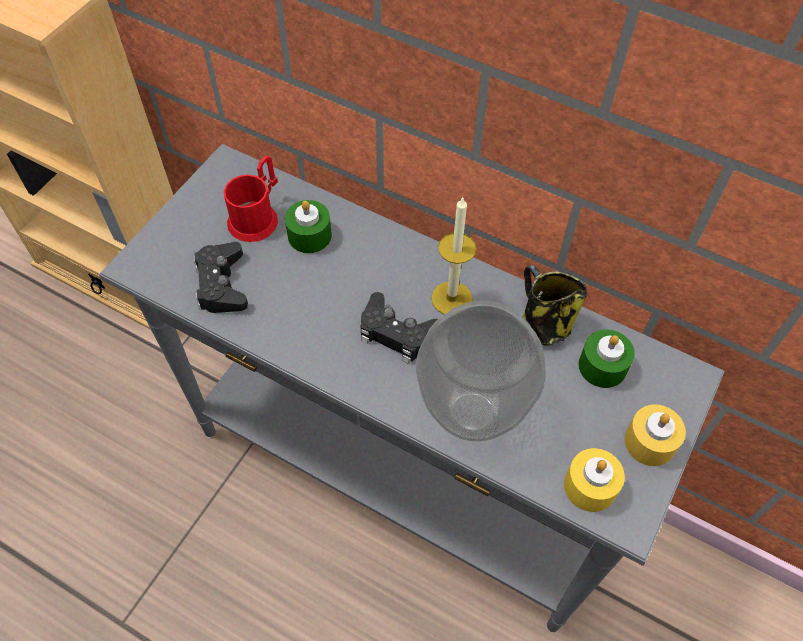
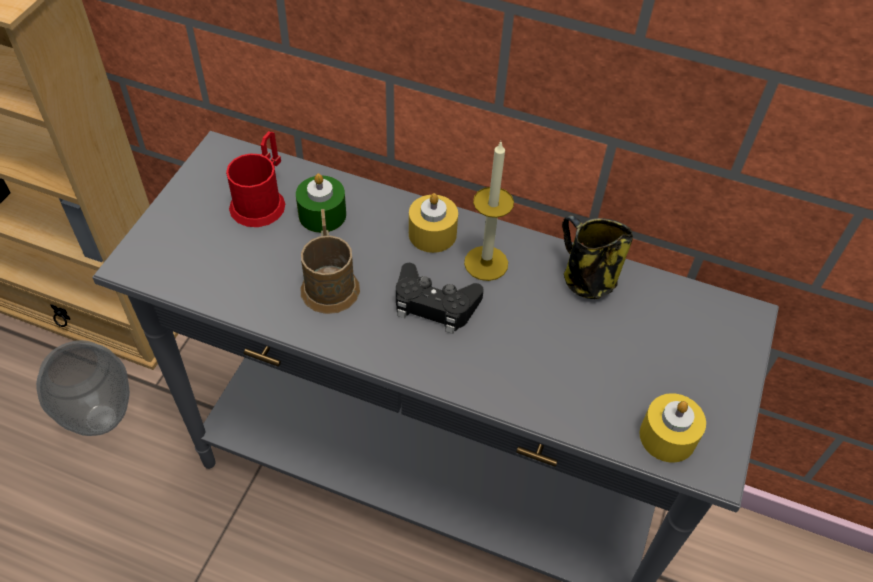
camera: 10 degrees left, 5 degrees down
black game controller [194,242,248,313] -> none
vase [416,300,546,442] -> vase moved to [36,340,130,436]
green candle [578,329,635,388] -> none
yellow candle [624,404,686,466] -> yellow candle moved to [409,193,458,253]
none -> brown mug [300,209,360,314]

